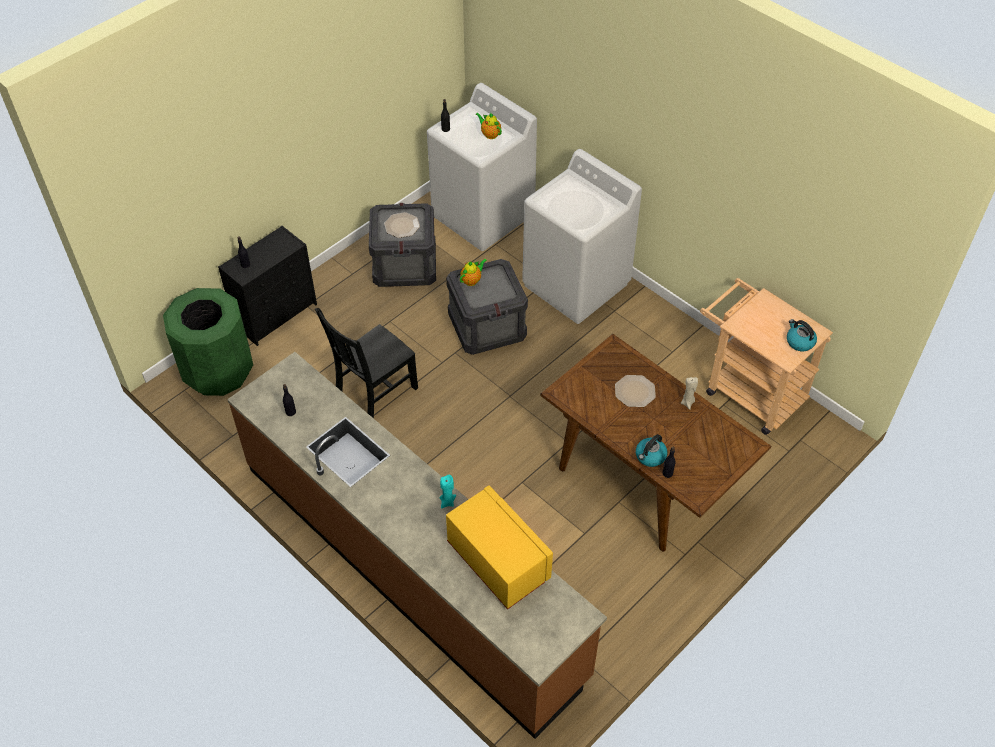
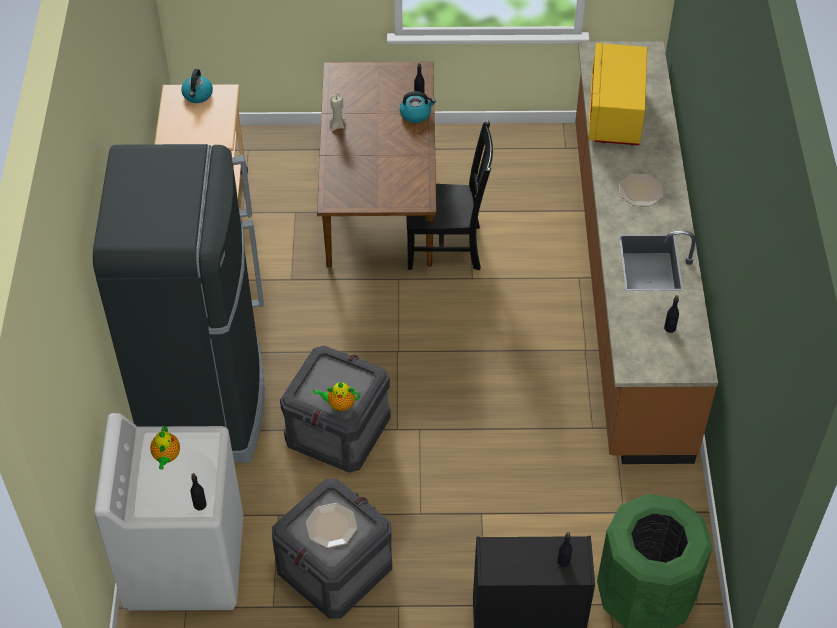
camera: 135 degrees left, 0 degrees up
black chair [315,308,418,418] -> black chair moved to [406,120,493,270]
turquoise candle [440,475,456,508] -> none
white washing machine [522,149,642,324] -> black fridge [93,144,265,463]
plate [615,375,656,407] -> plate moved to [619,174,663,206]

